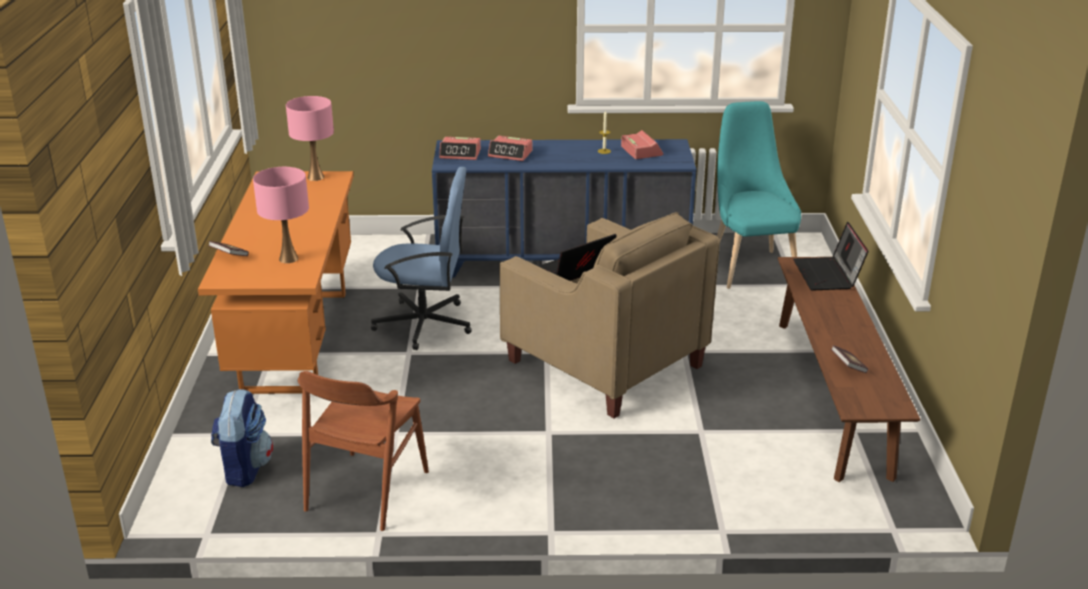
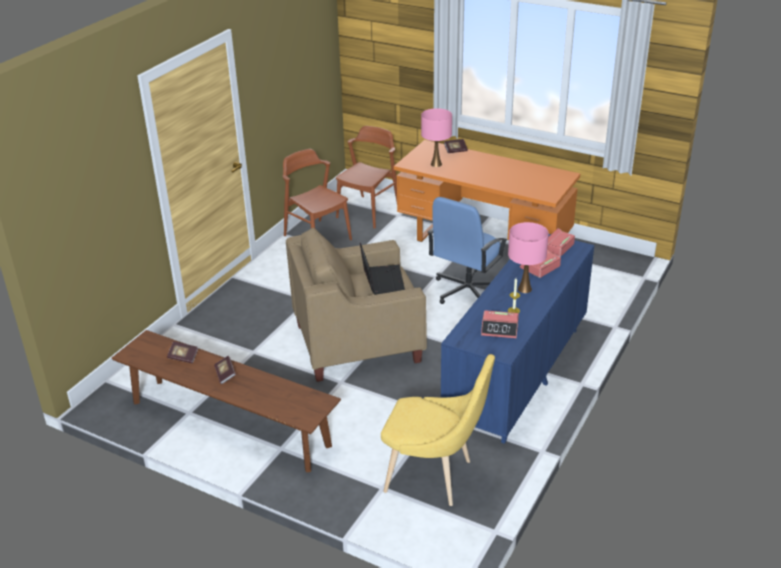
camera: 120 degrees right, 5 degrees up
backpack [211,389,273,487] -> brown chair [336,126,397,229]
pink table lamp [286,96,334,181] -> pink table lamp moved to [508,222,549,293]
turquoise chair [717,101,801,289] -> yellow chair [381,354,495,506]
laptop [793,222,869,290] -> none
none -> book [214,356,236,384]

